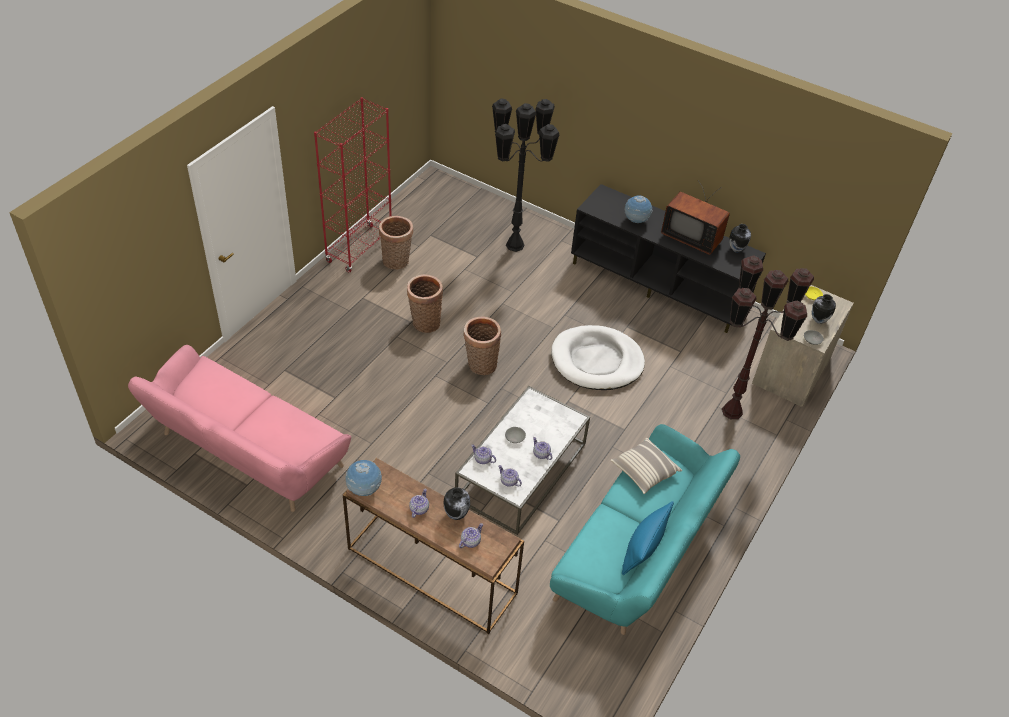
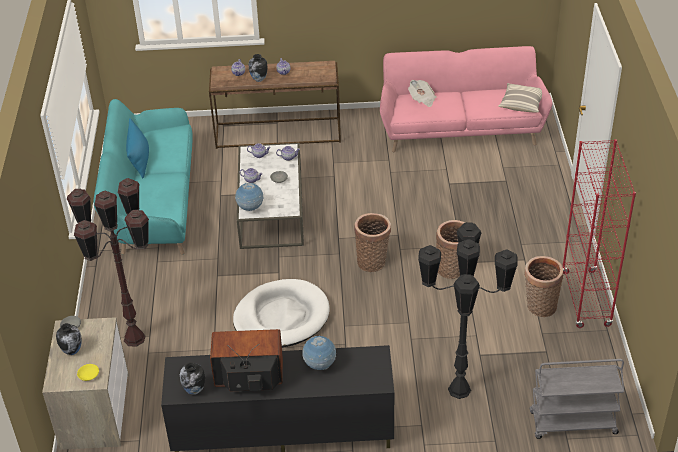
camera: 150 degrees right, 5 degrees down
globe [345,460,382,496] -> globe moved to [235,183,263,211]
pillow [611,438,682,494] -> pillow moved to [498,83,542,113]
none -> newspaper [408,80,437,107]
none -> grey cart [530,359,624,439]

